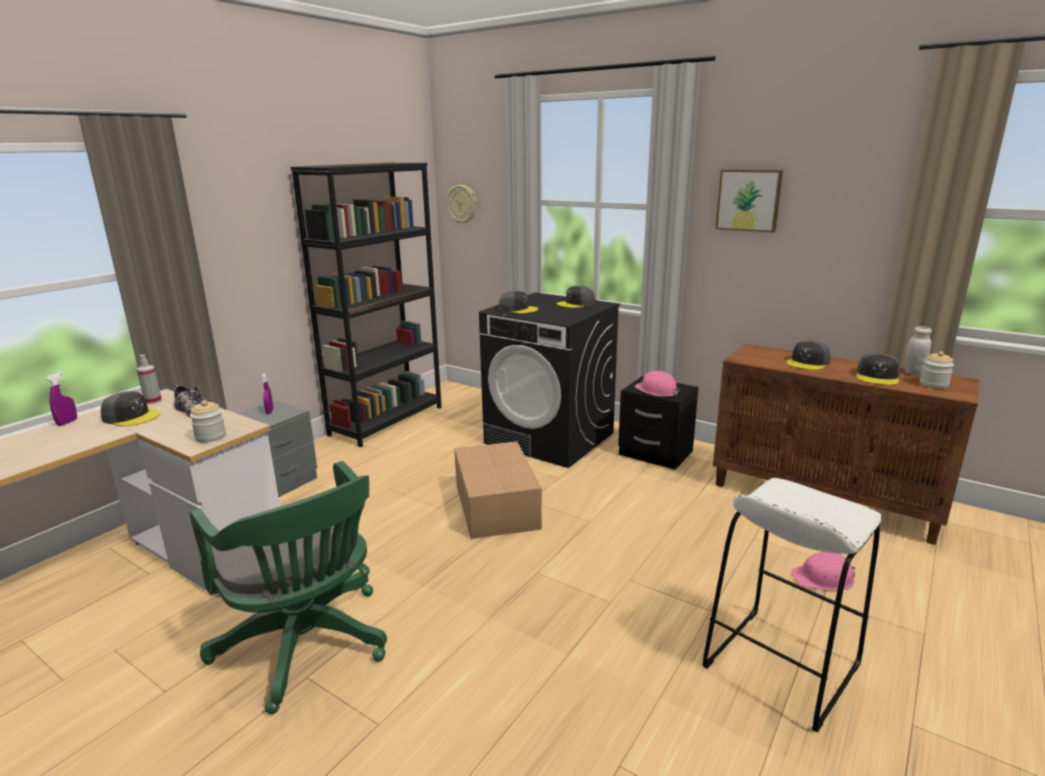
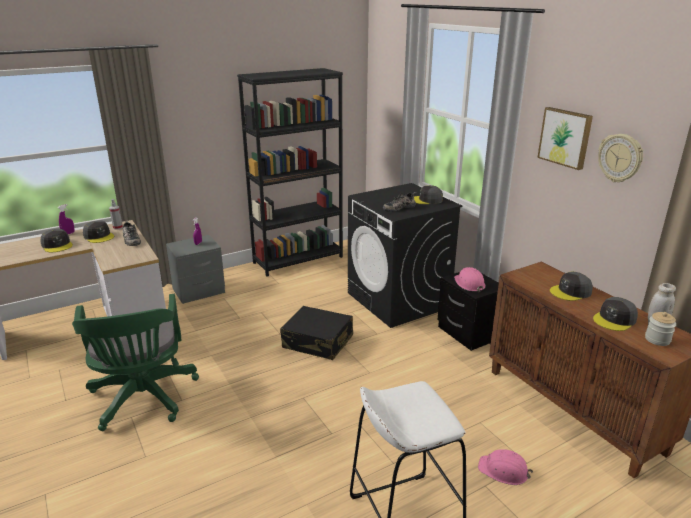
camera: 25 degrees right, 5 degrees up
jar [190,400,226,443] -> none
wall clock [446,185,477,224] -> wall clock moved to [598,134,643,182]
cardboard box [454,441,542,539] -> black suitcase [280,306,353,360]
grey cap [499,291,538,314] -> grey cap moved to [40,229,73,252]
none -> shoe [383,192,417,212]

